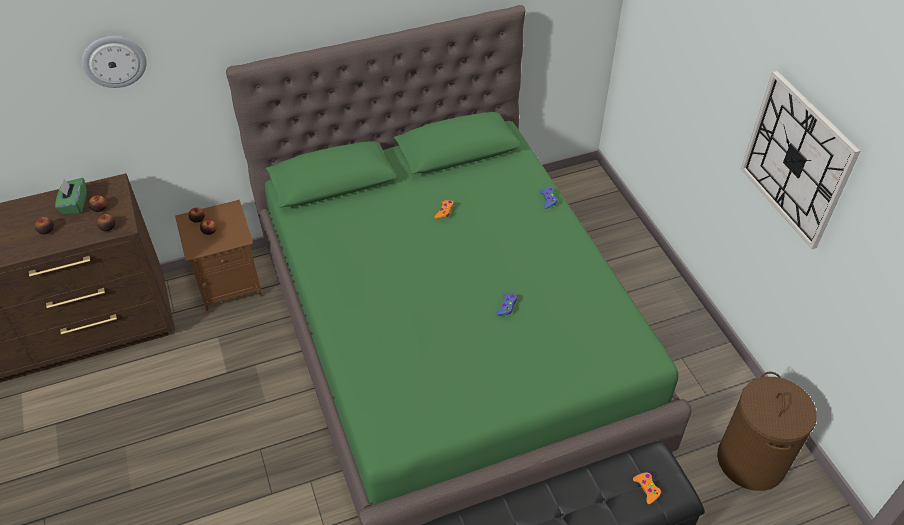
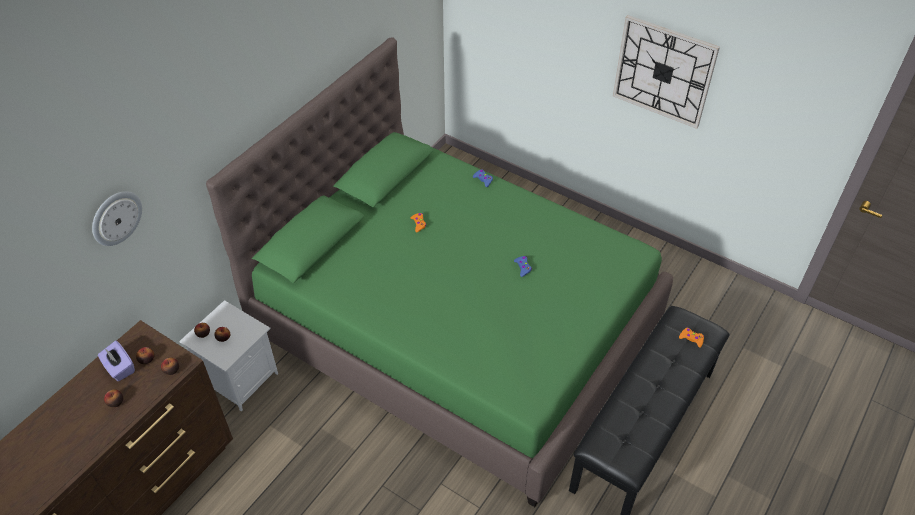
camera: 35 degrees left, 0 degrees up
green tissue box [55,178,87,215] -> purple tissue box [98,341,135,381]
brown nightstand [175,200,262,311] -> grey nightstand [179,300,278,412]
brown laundry basket [717,372,817,491] -> none

